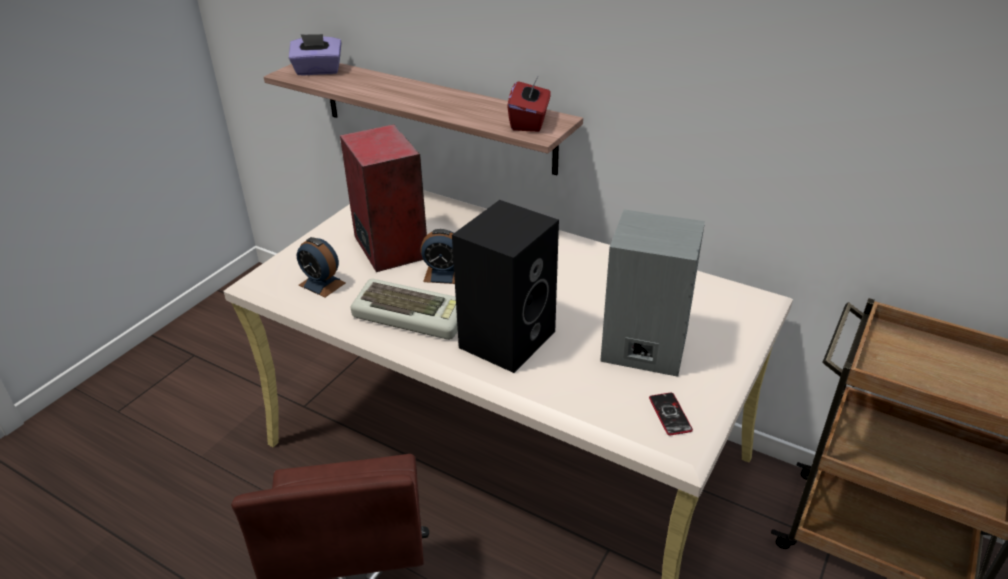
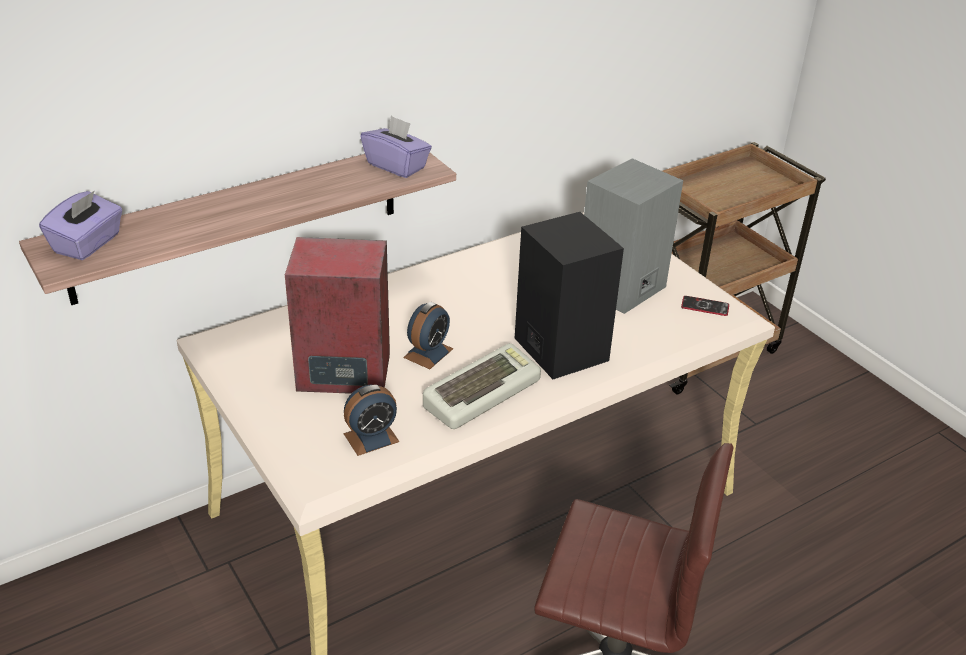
camera: 65 degrees left, 0 degrees up
red tissue box [507,75,551,132] -> purple tissue box [360,115,432,178]

